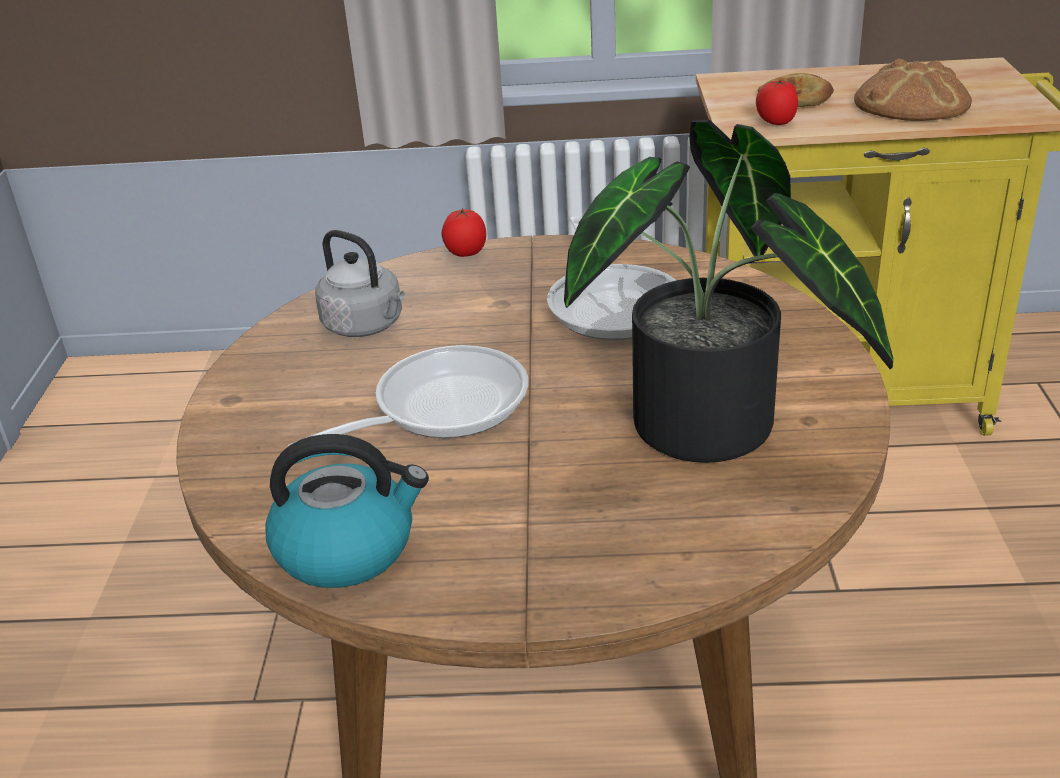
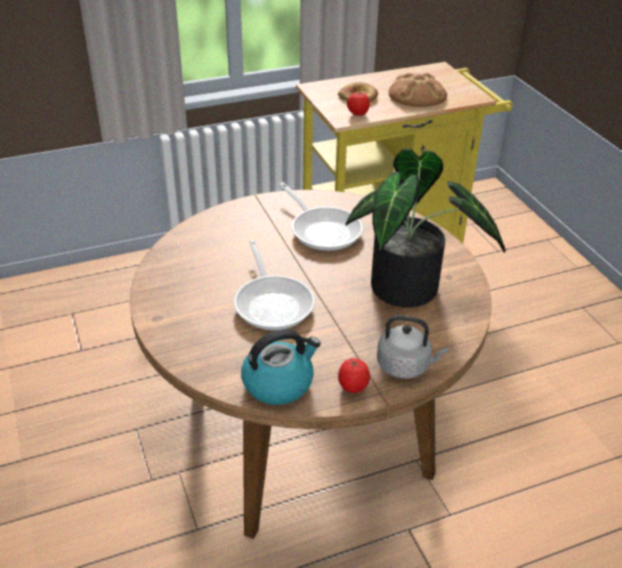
camera: 25 degrees left, 5 degrees up
frying pan [287,345,528,447] -> frying pan turned 135 degrees clockwise [234,240,315,330]
grey kettle [315,230,405,337] -> grey kettle moved to [377,315,449,379]
tomato [441,208,486,257] -> tomato moved to [338,358,370,393]

